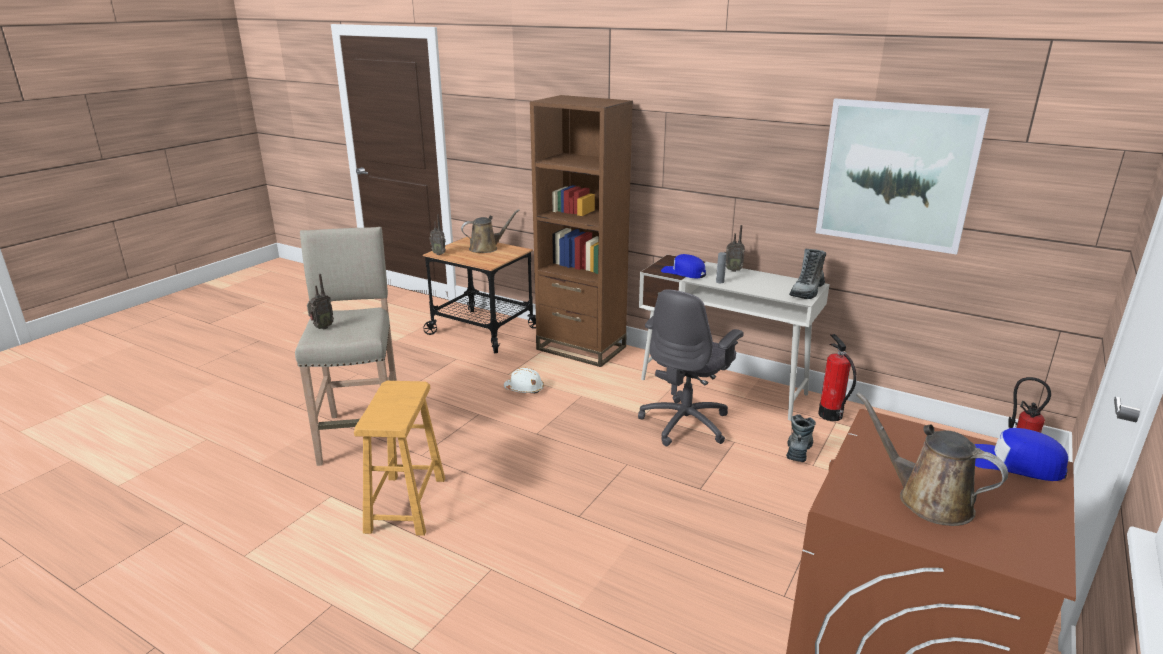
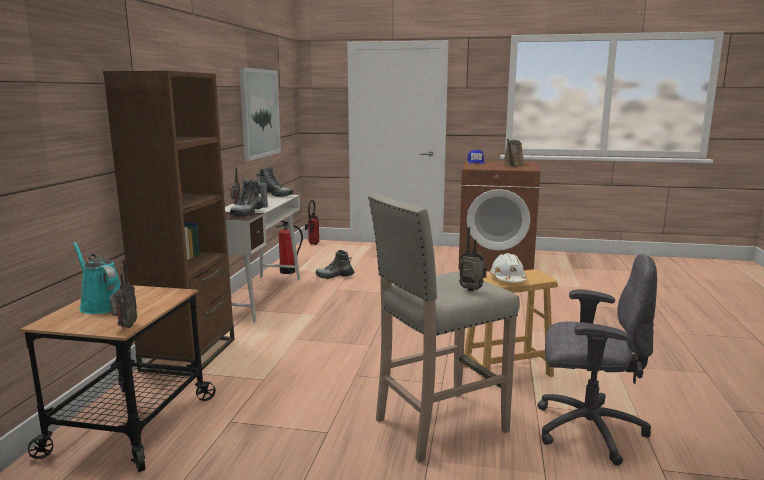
camera: 110 degrees left, 10 degrees down
brown watering can [461,209,520,253] -> turquoise watering can [73,242,121,314]
white hard hat [504,367,544,393] -> white hard hat moved to [490,253,527,282]
grey office chair [638,290,744,446] -> grey office chair moved to [537,254,657,466]
blue cap [661,254,706,278] -> boot [229,180,264,216]

